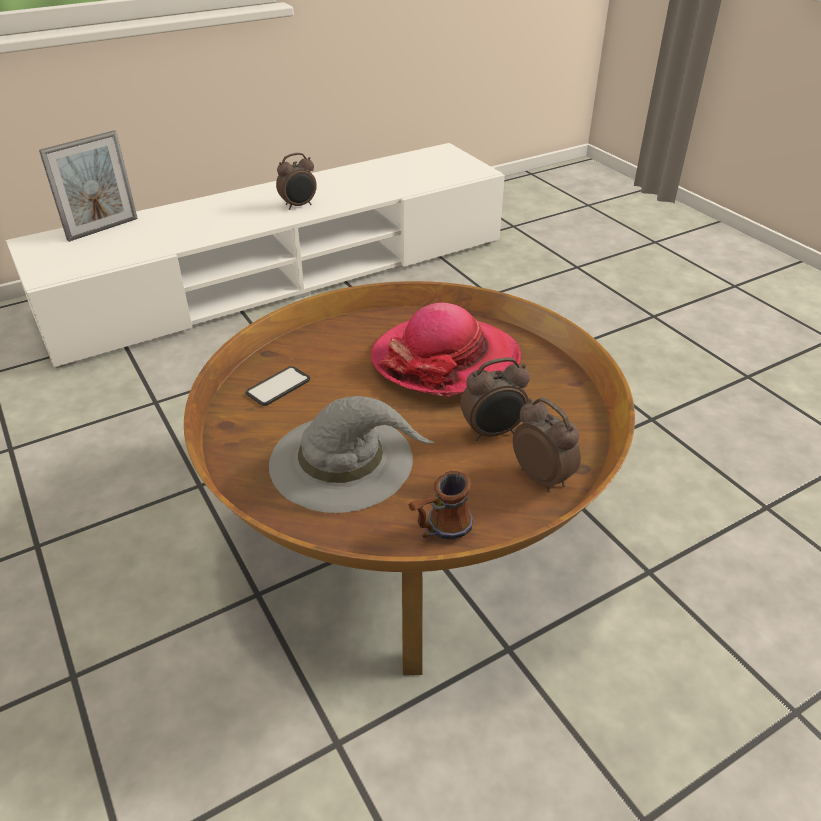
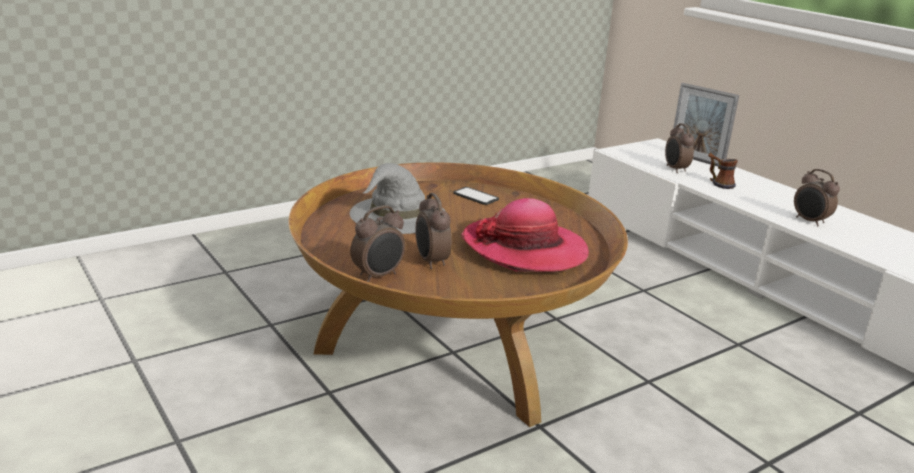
camera: 85 degrees right, 15 degrees down
mug [408,471,473,539] -> mug moved to [708,153,738,189]
none -> alarm clock [665,123,694,173]

